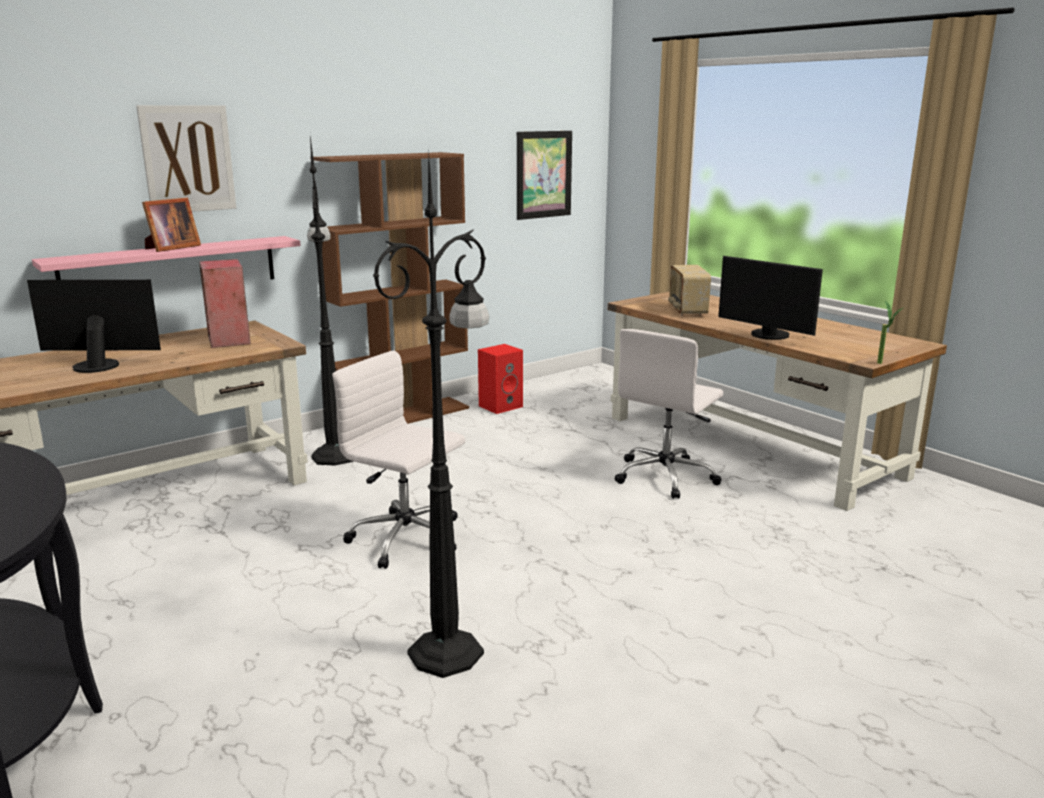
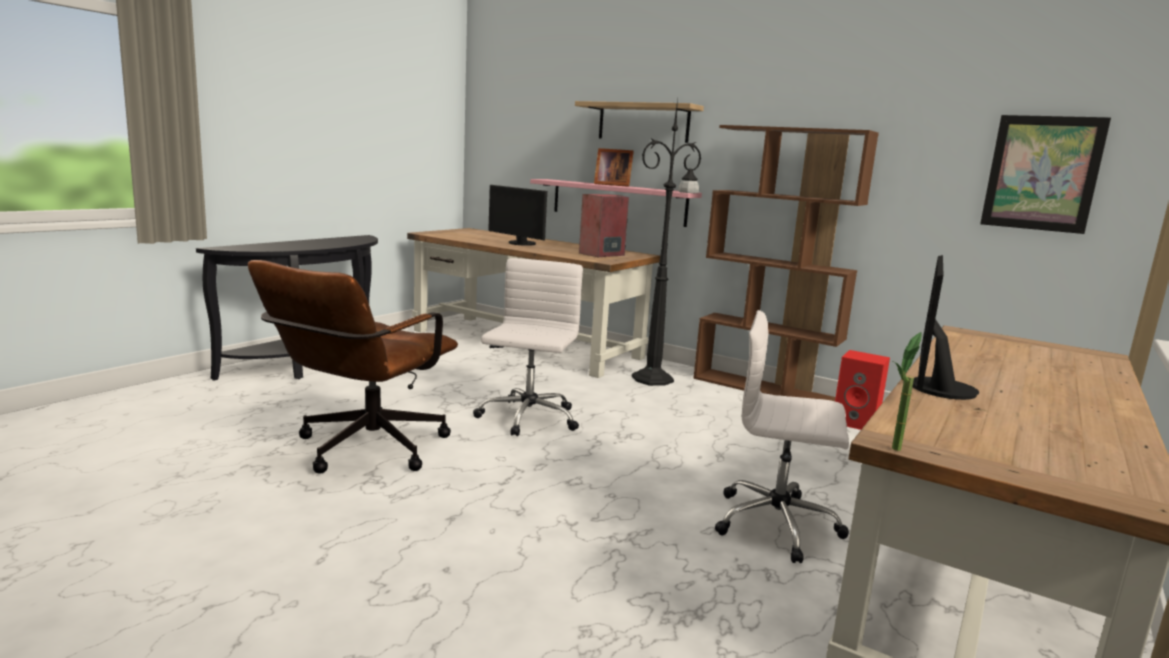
camera: 70 degrees right, 5 degrees down
monitor [27,280,161,373] -> monitor turned 150 degrees clockwise [488,185,547,246]
picture [136,105,236,212] -> shelf [575,101,704,143]
black floor lamp [373,151,489,678] -> brown office chair [248,260,458,474]
radio [668,265,711,316] -> none

